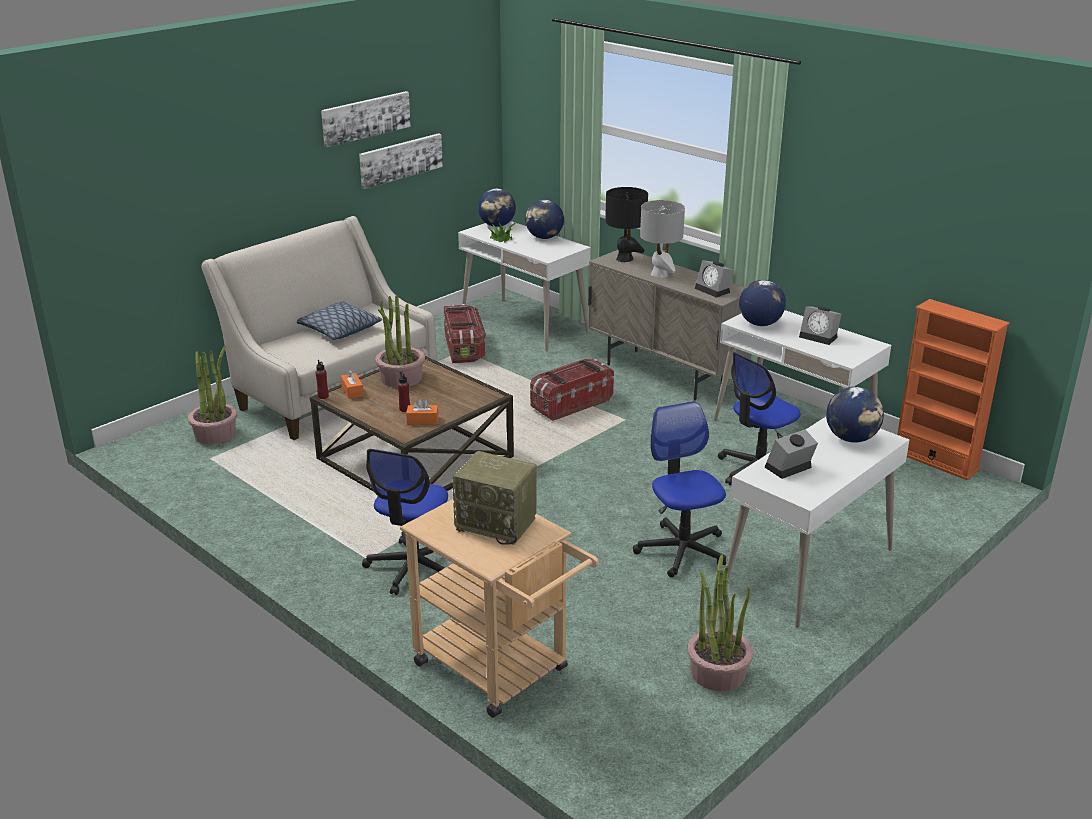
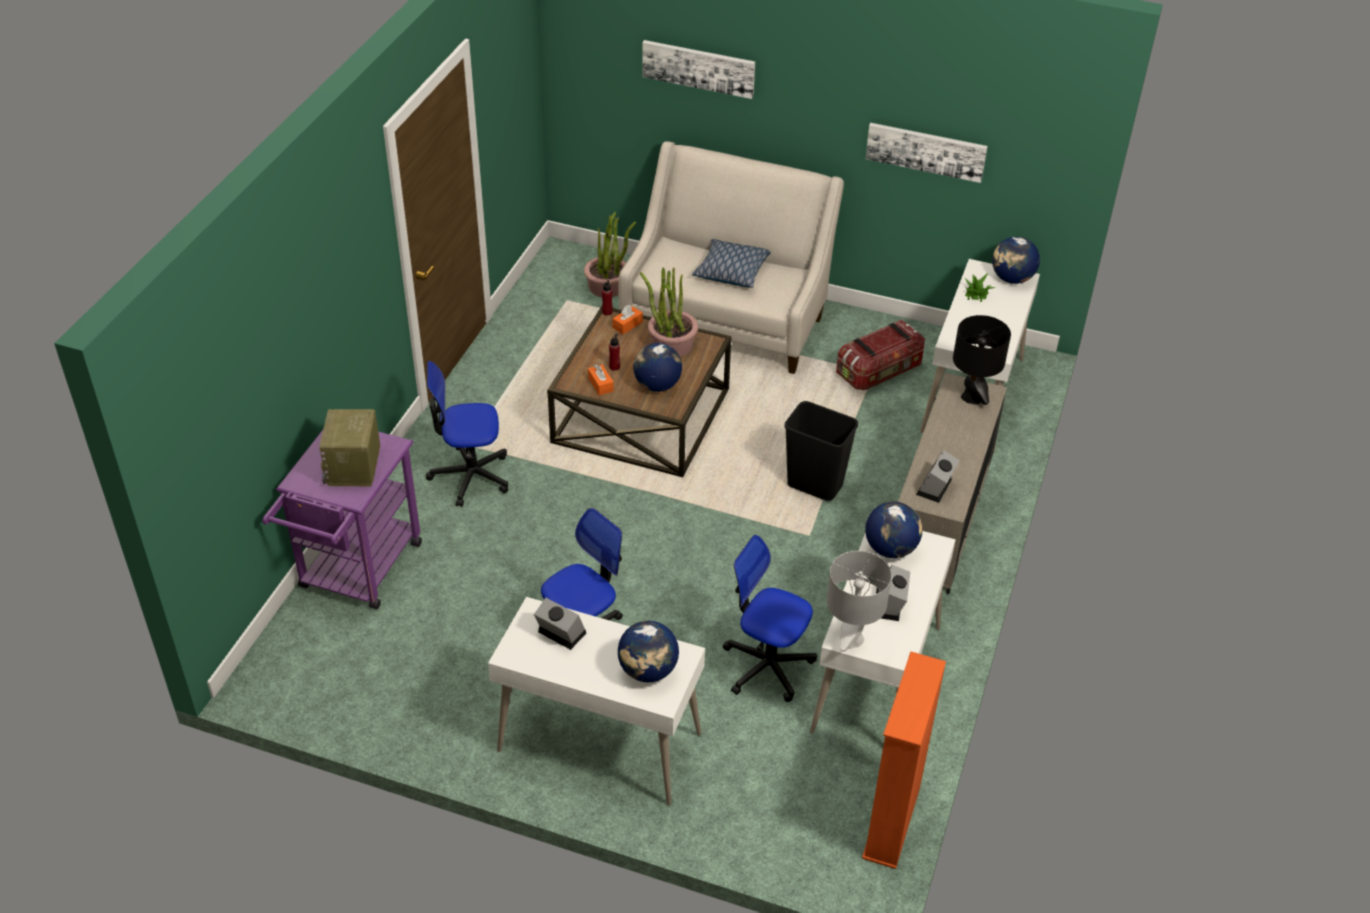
camera: 65 degrees right, 15 degrees up
picture [321,91,411,147] -> picture moved to [642,40,755,99]
beige cart [400,499,599,718] -> purple cart [262,430,422,609]
globe [525,200,564,239] -> globe moved to [633,343,682,392]
storage box [530,359,614,421] -> black trash can [784,401,858,501]
grey table lamp [640,200,685,278] -> grey table lamp moved to [827,551,892,652]
potted plant [687,554,754,692] -> none

